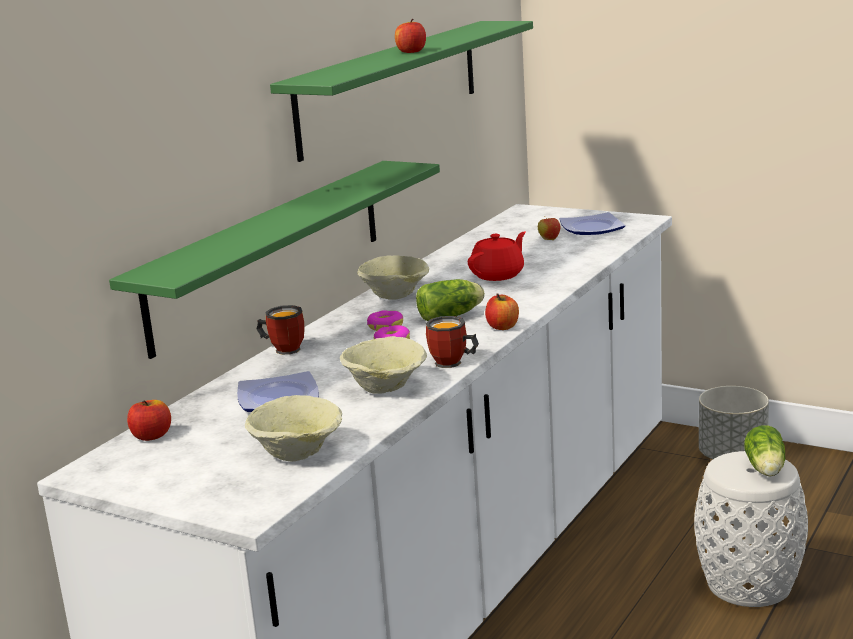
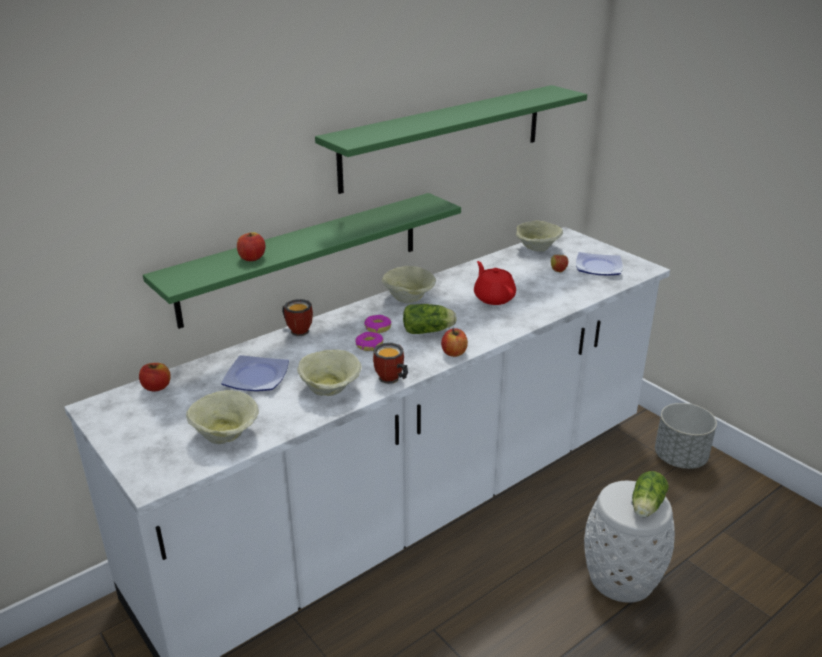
camera: 20 degrees right, 10 degrees up
apple [395,19,426,53] -> apple moved to [237,232,266,261]
red teapot [468,231,526,281] -> red teapot turned 90 degrees counterclockwise [474,261,516,305]
none -> beige bowl [516,220,563,252]

